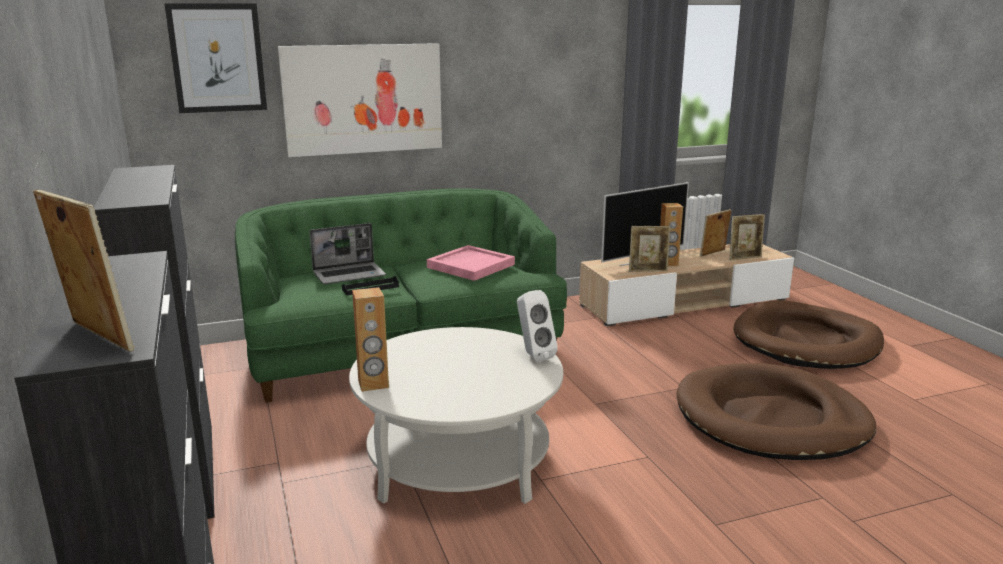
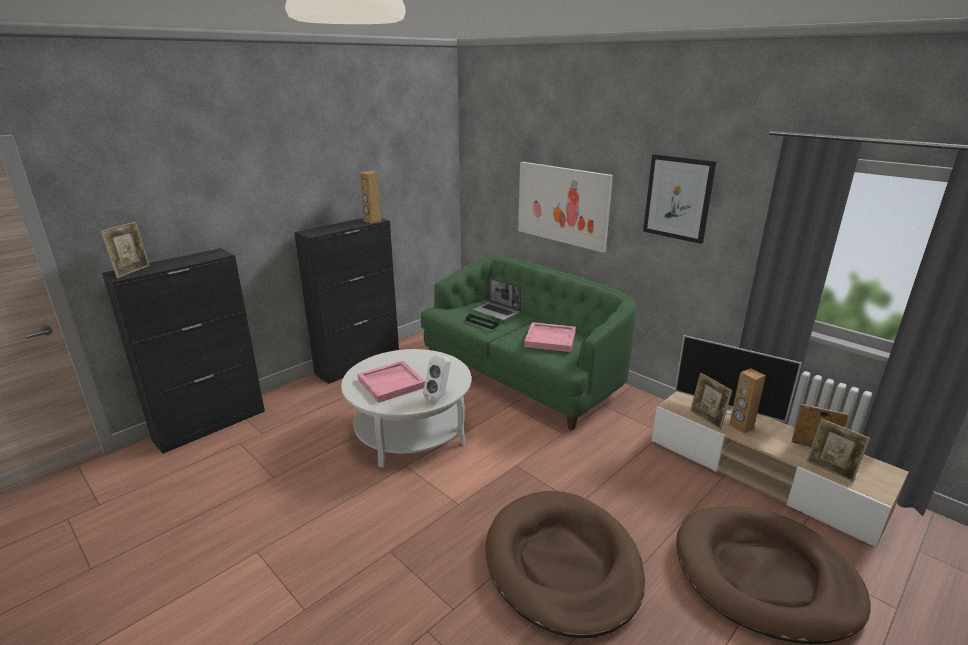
camera: 65 degrees right, 5 degrees up
picture [164,3,267,113] -> picture moved to [643,154,717,244]
brown speaker [352,287,389,392] -> brown speaker moved to [360,171,381,224]
none -> pink tray [358,361,425,403]

